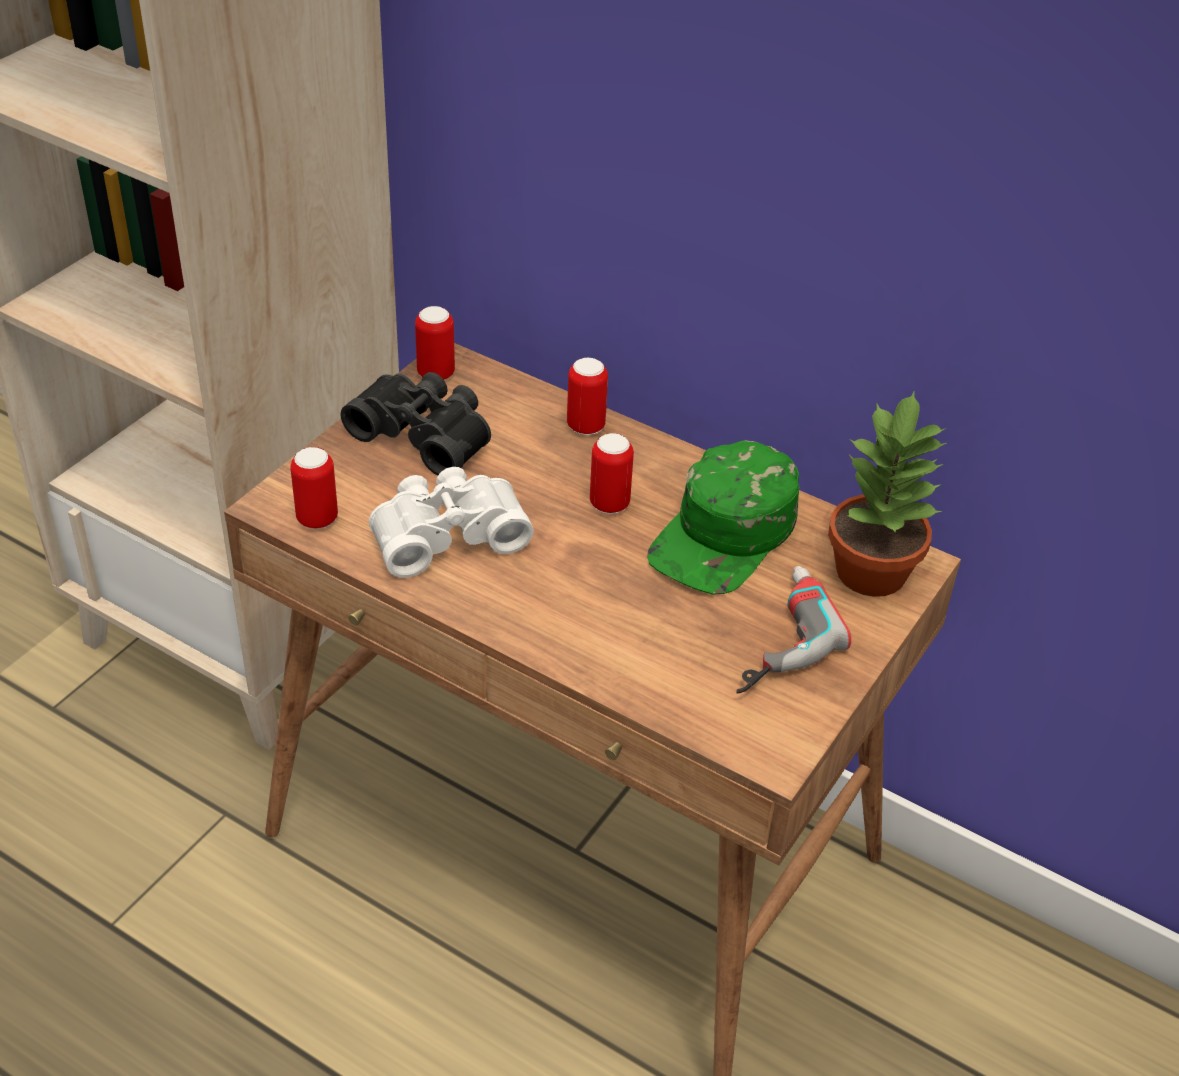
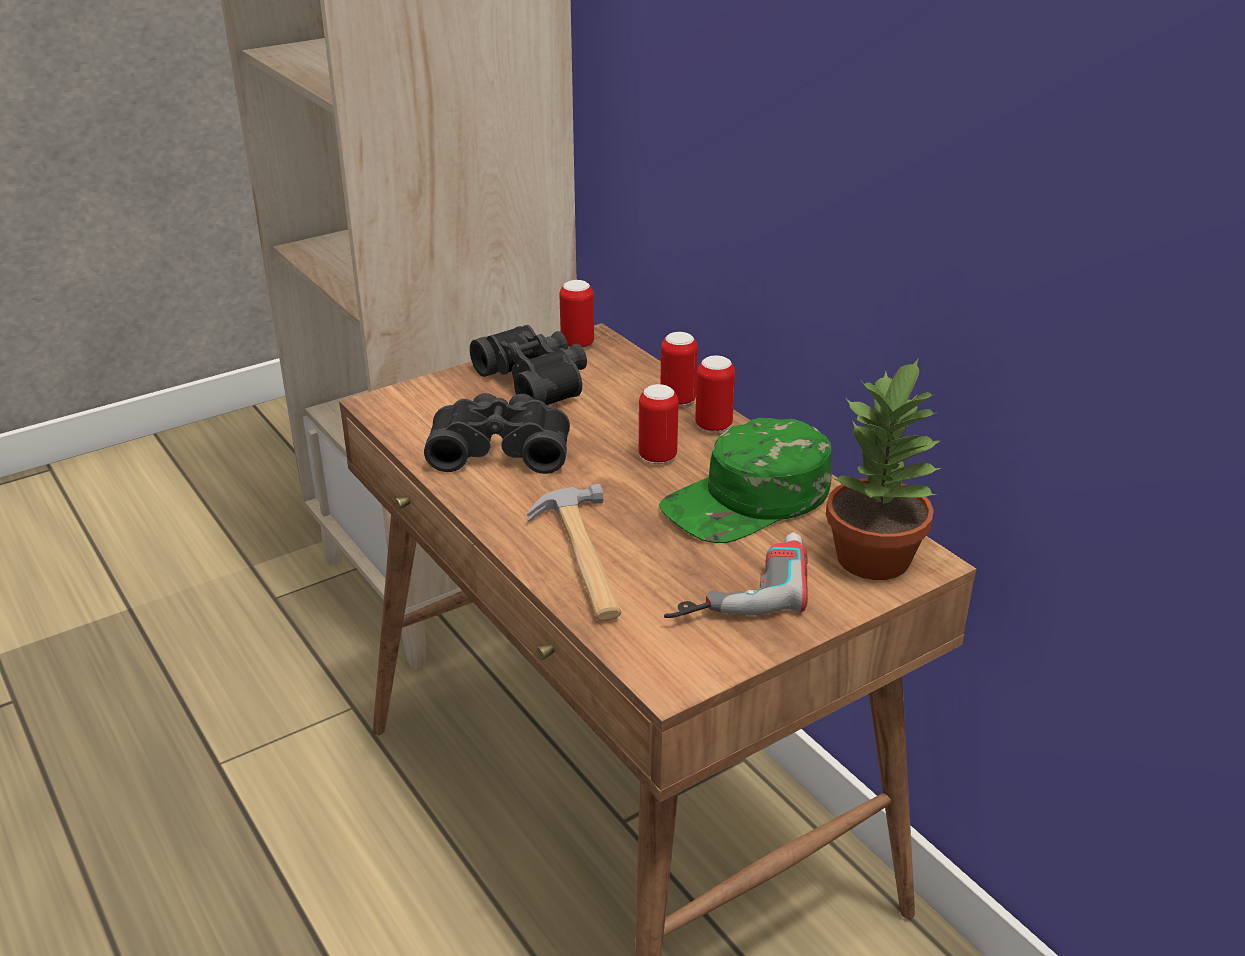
camera: 25 degrees right, 10 degrees down
can [290,447,338,529] -> can moved to [695,356,735,432]
white binoculars [369,467,534,578] -> black binoculars [424,393,570,474]
none -> hammer [527,484,621,621]

